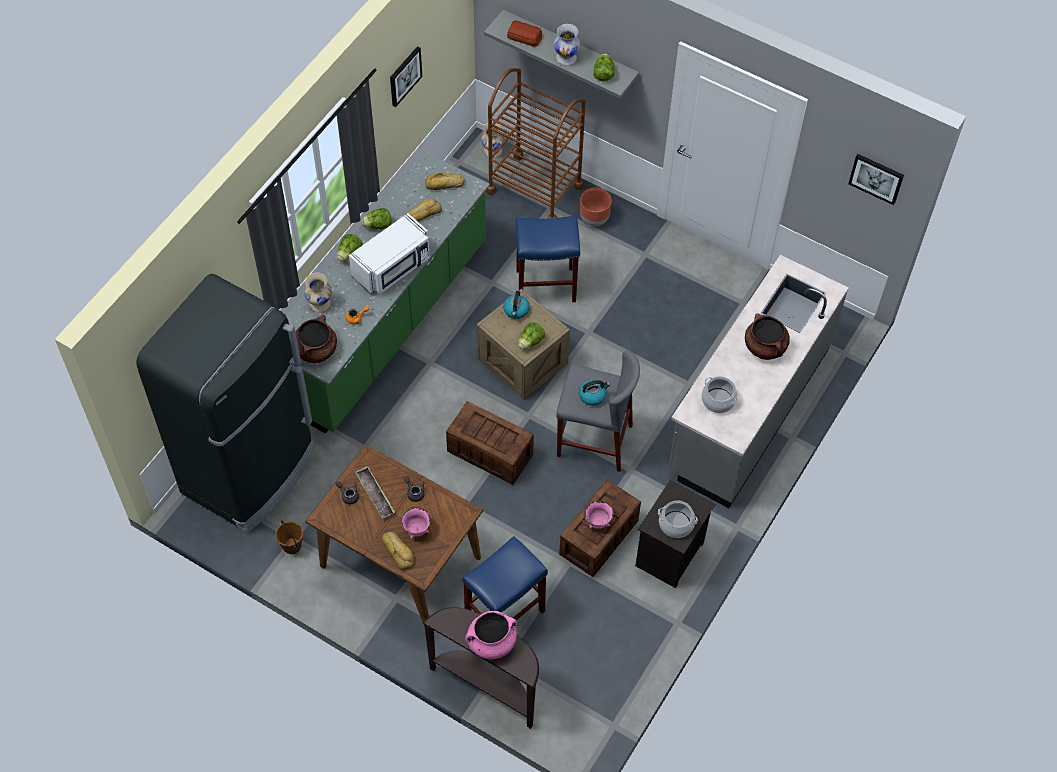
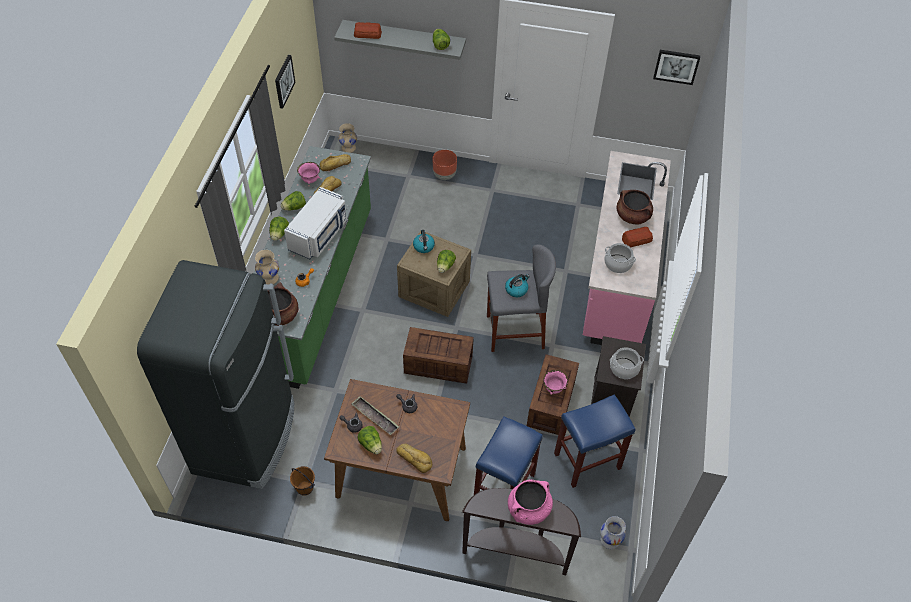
camera: 20 degrees left, 5 degrees down
pink bowl [401,507,431,538] -> pink bowl moved to [297,162,320,184]
brown cart [486,68,586,219] -> none
blue stool [516,216,580,302] -> blue stool moved to [554,394,635,488]
white vase [554,24,580,65] -> white vase moved to [600,516,626,549]
grey counter [668,255,849,508] -> pink counter [583,151,671,345]
none -> lettuce [357,426,382,454]
none -> bread [622,227,653,247]

